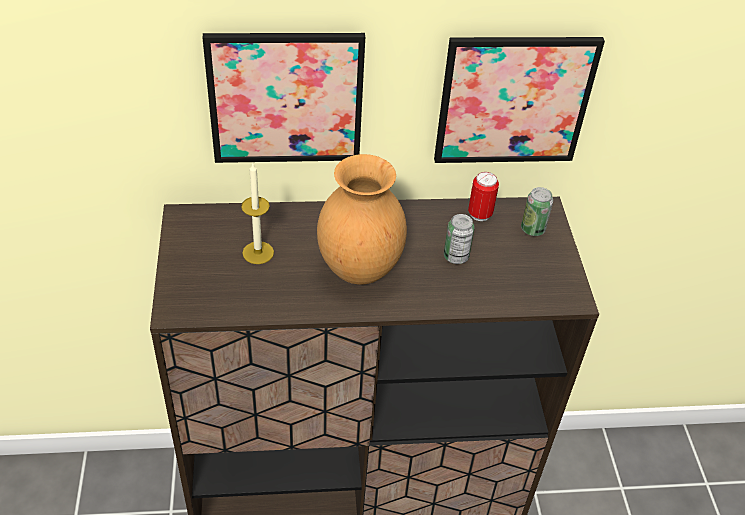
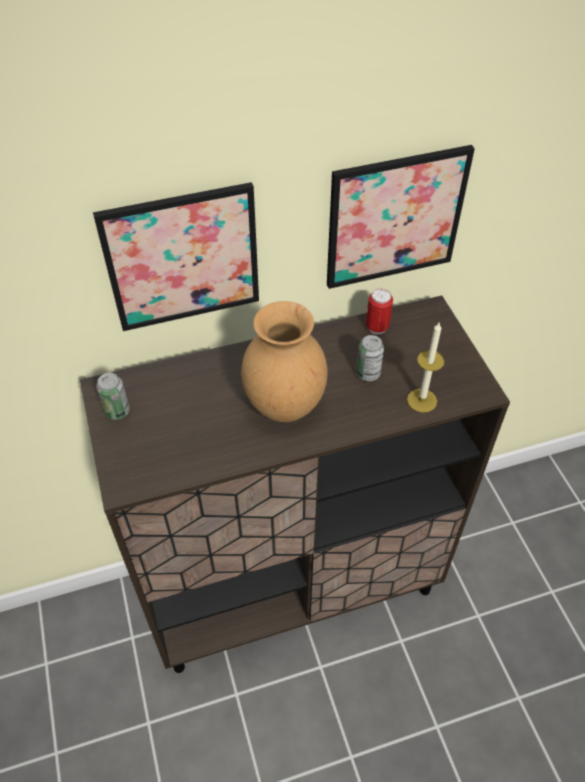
camera: 10 degrees left, 5 degrees up
candle [241,163,274,264] -> candle moved to [407,323,444,413]
can [521,187,553,236] -> can moved to [96,373,130,420]

